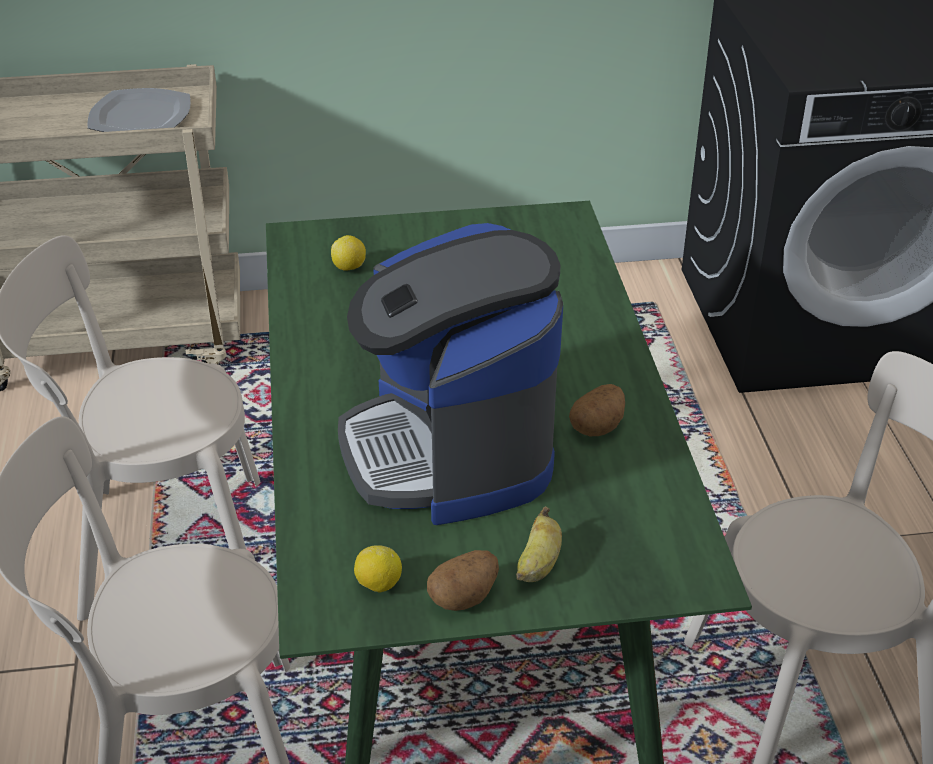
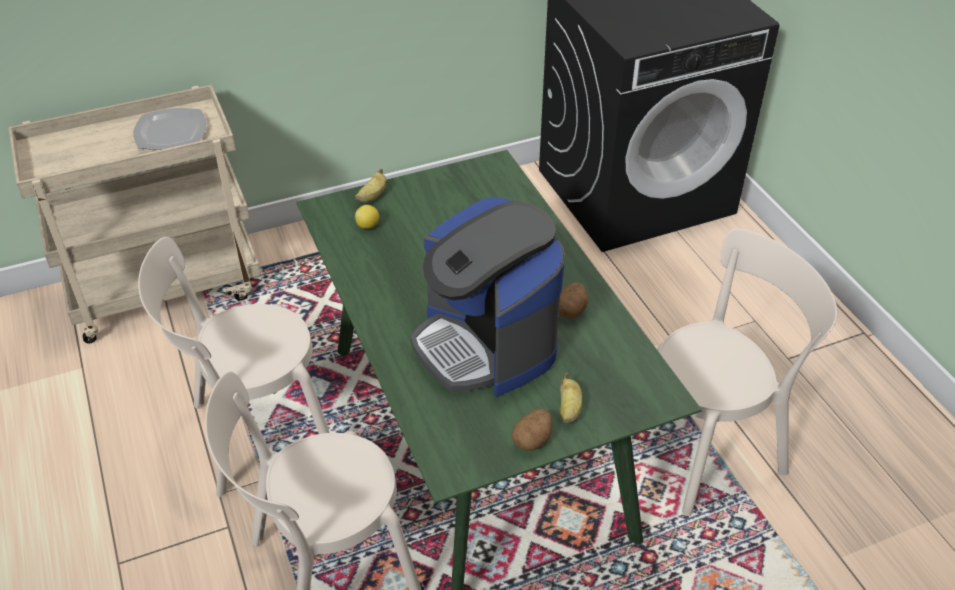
camera: 15 degrees left, 5 degrees up
lemon [354,545,402,593] -> none
none -> banana [355,168,386,202]

